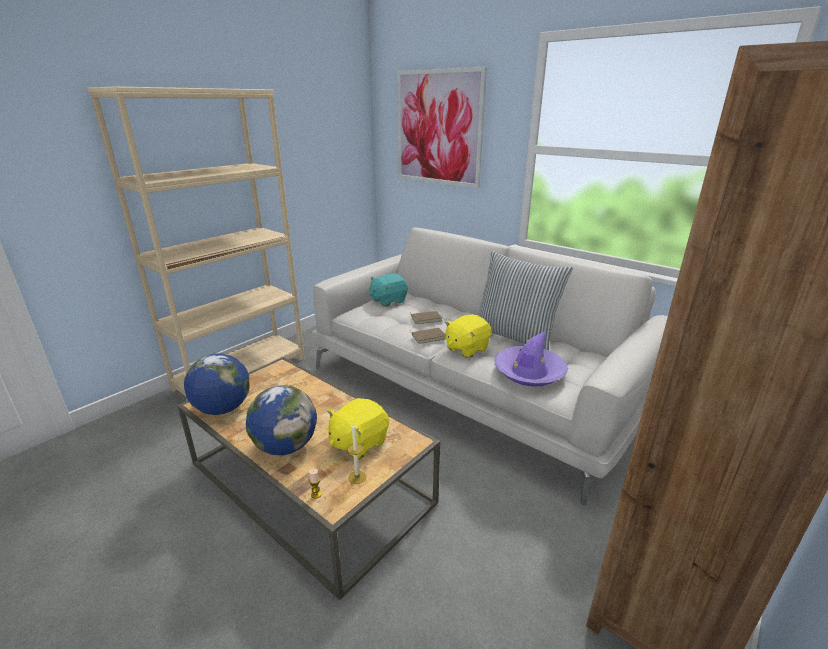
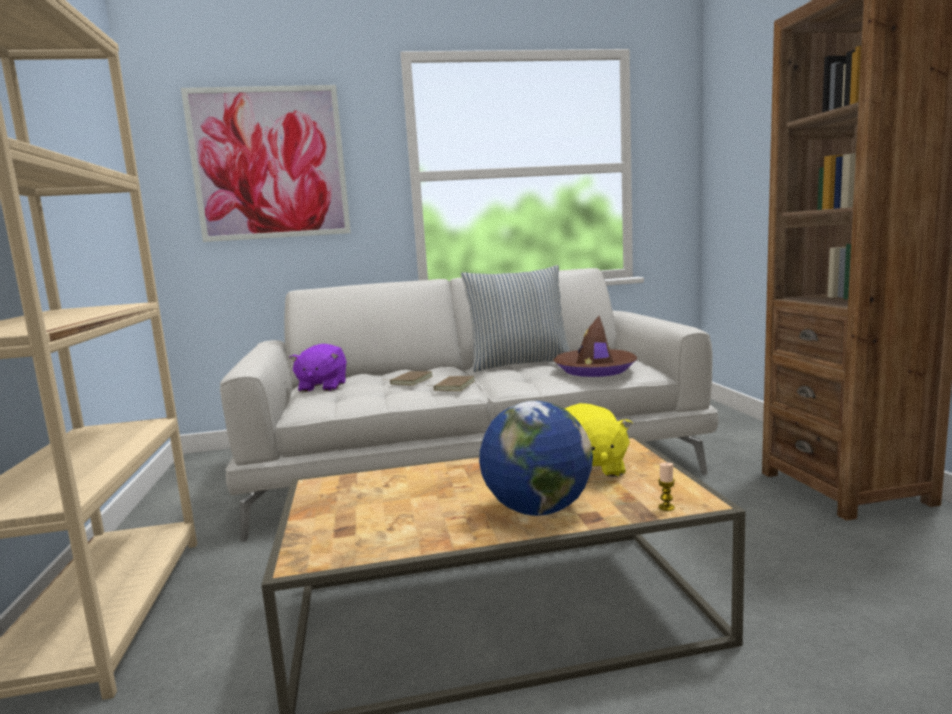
camera: 50 degrees left, 15 degrees down
globe [184,354,250,415] -> none
candle [347,423,366,484] -> none
turquoise plush toy [369,273,408,307] -> purple plush toy [289,344,347,392]
yellow plush toy [445,315,492,358] -> none
purple hat [494,331,568,387] -> brown hat [553,316,637,377]

